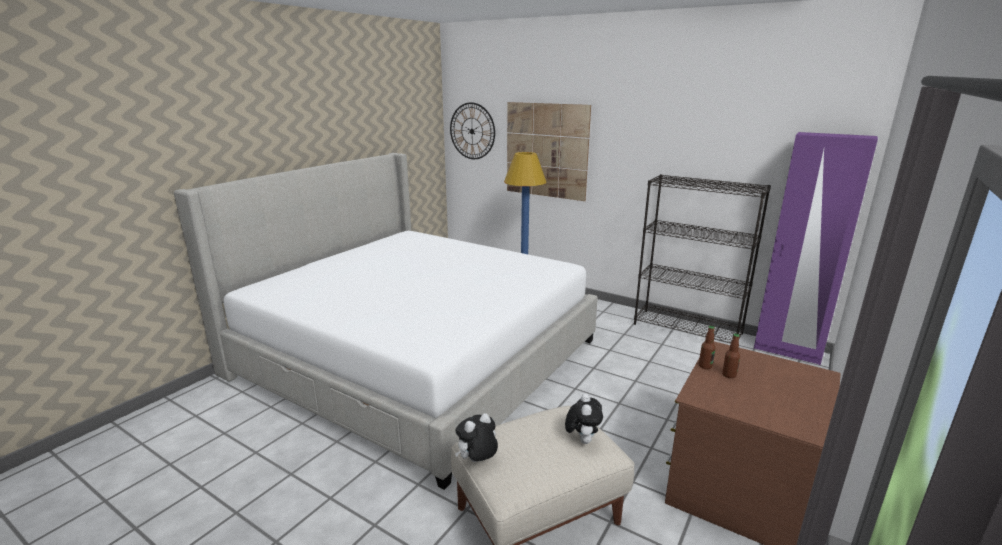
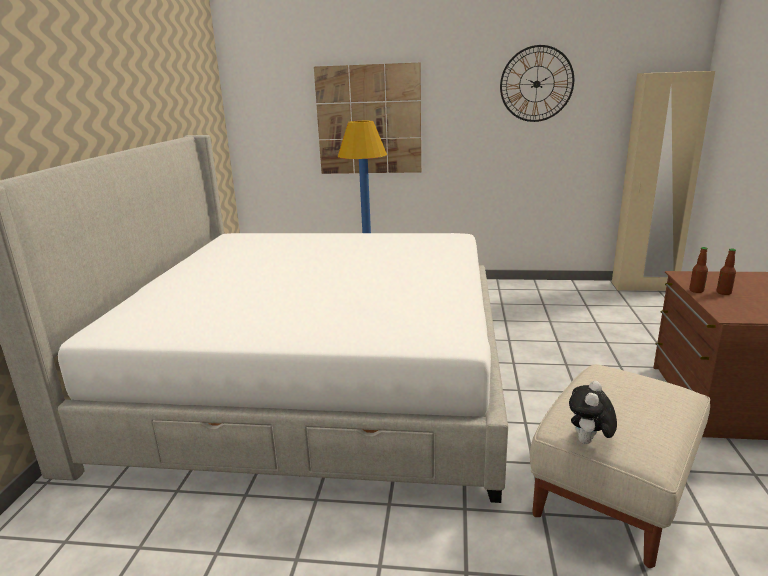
camera: 25 degrees left, 0 degrees up
wall clock [450,102,495,159] -> wall clock moved to [500,45,574,122]
plush toy [565,393,603,444] -> none
black bookcase [634,174,771,343] -> none
purple wardrobe [754,132,878,365] -> beige wardrobe [612,71,715,291]

